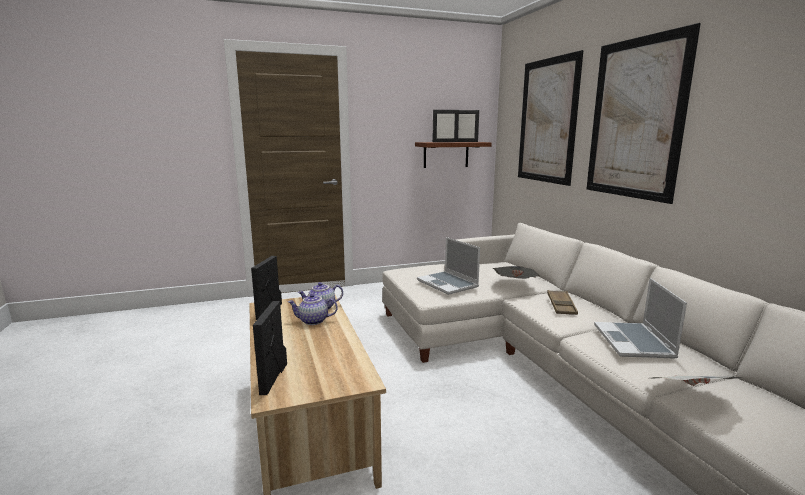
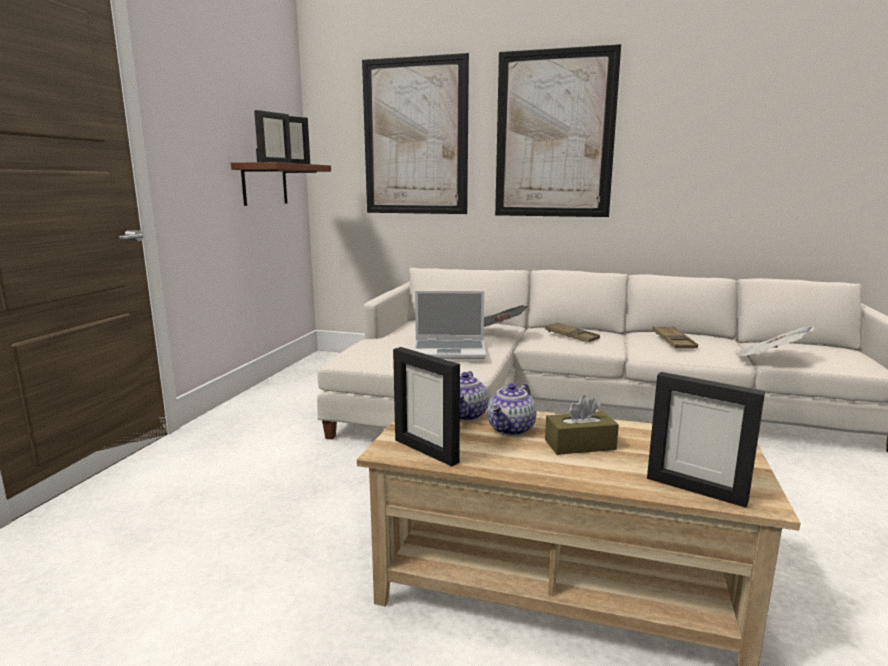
camera: 55 degrees left, 0 degrees up
laptop [594,278,687,358] -> brown tray [652,326,698,348]
none -> brown tissue box [545,395,619,455]

